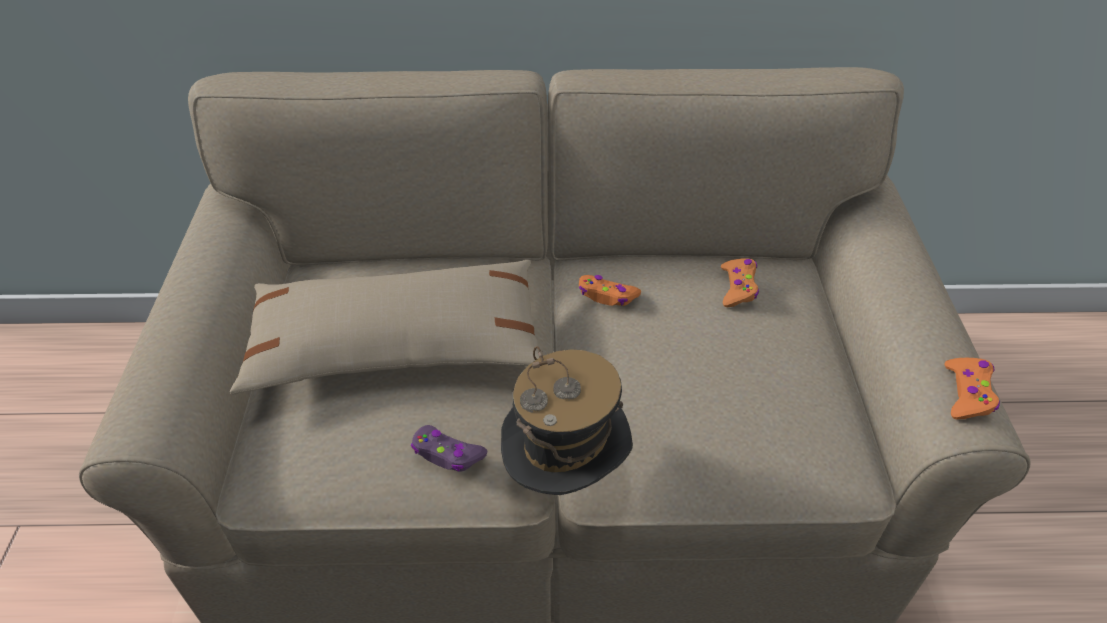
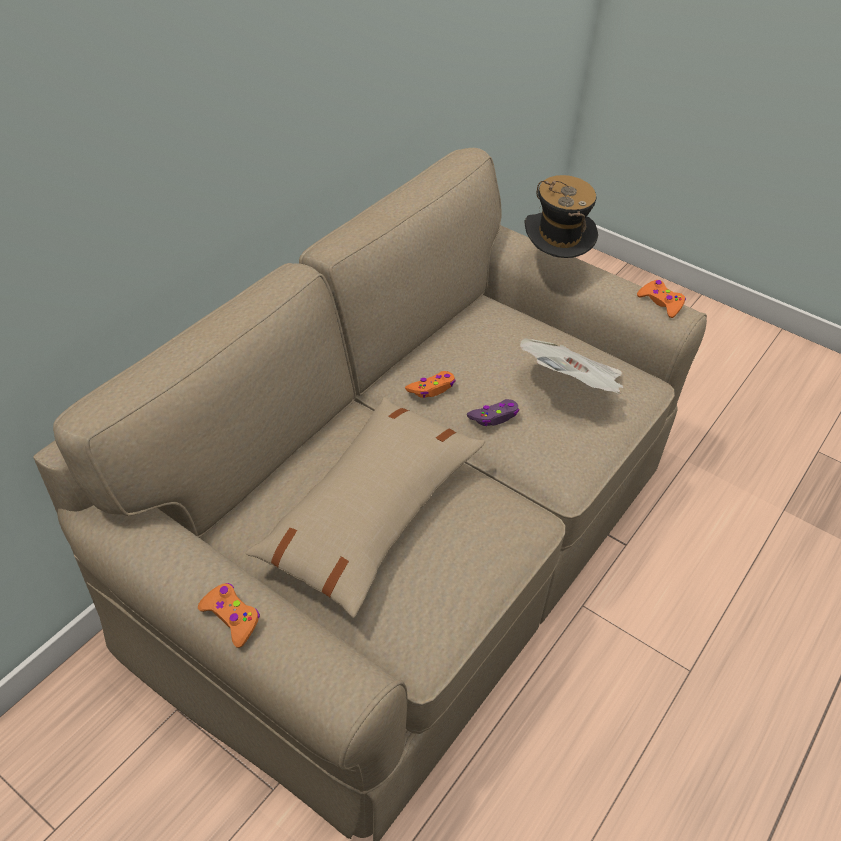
camera: 55 degrees left, 0 degrees up
purple game controller [411,425,487,472] -> purple game controller moved to [467,399,519,426]
hat [501,346,633,495] -> hat moved to [524,175,598,258]
orange game controller [721,258,759,307] -> orange game controller moved to [198,583,260,648]
none -> newspaper [520,339,623,394]

